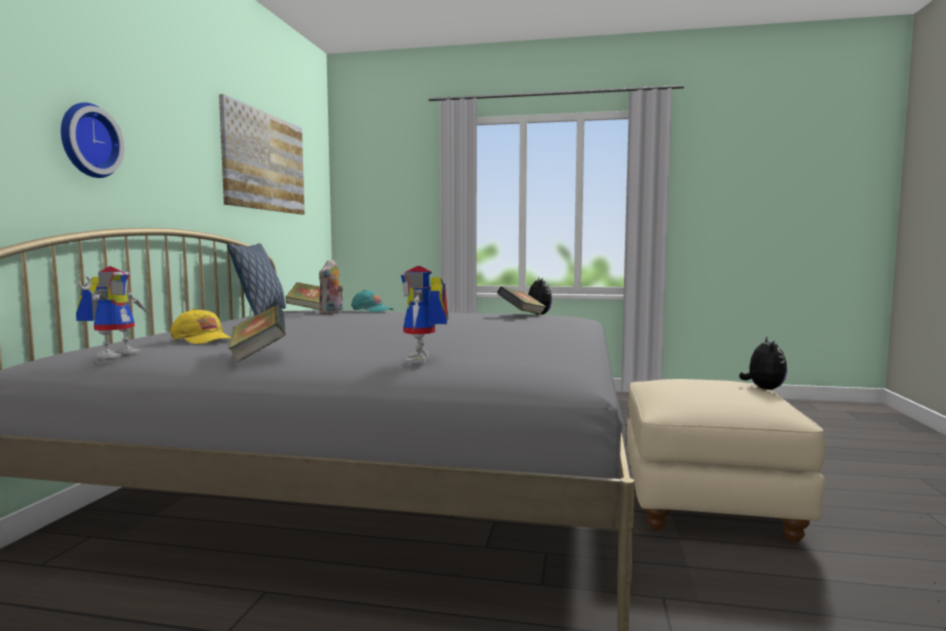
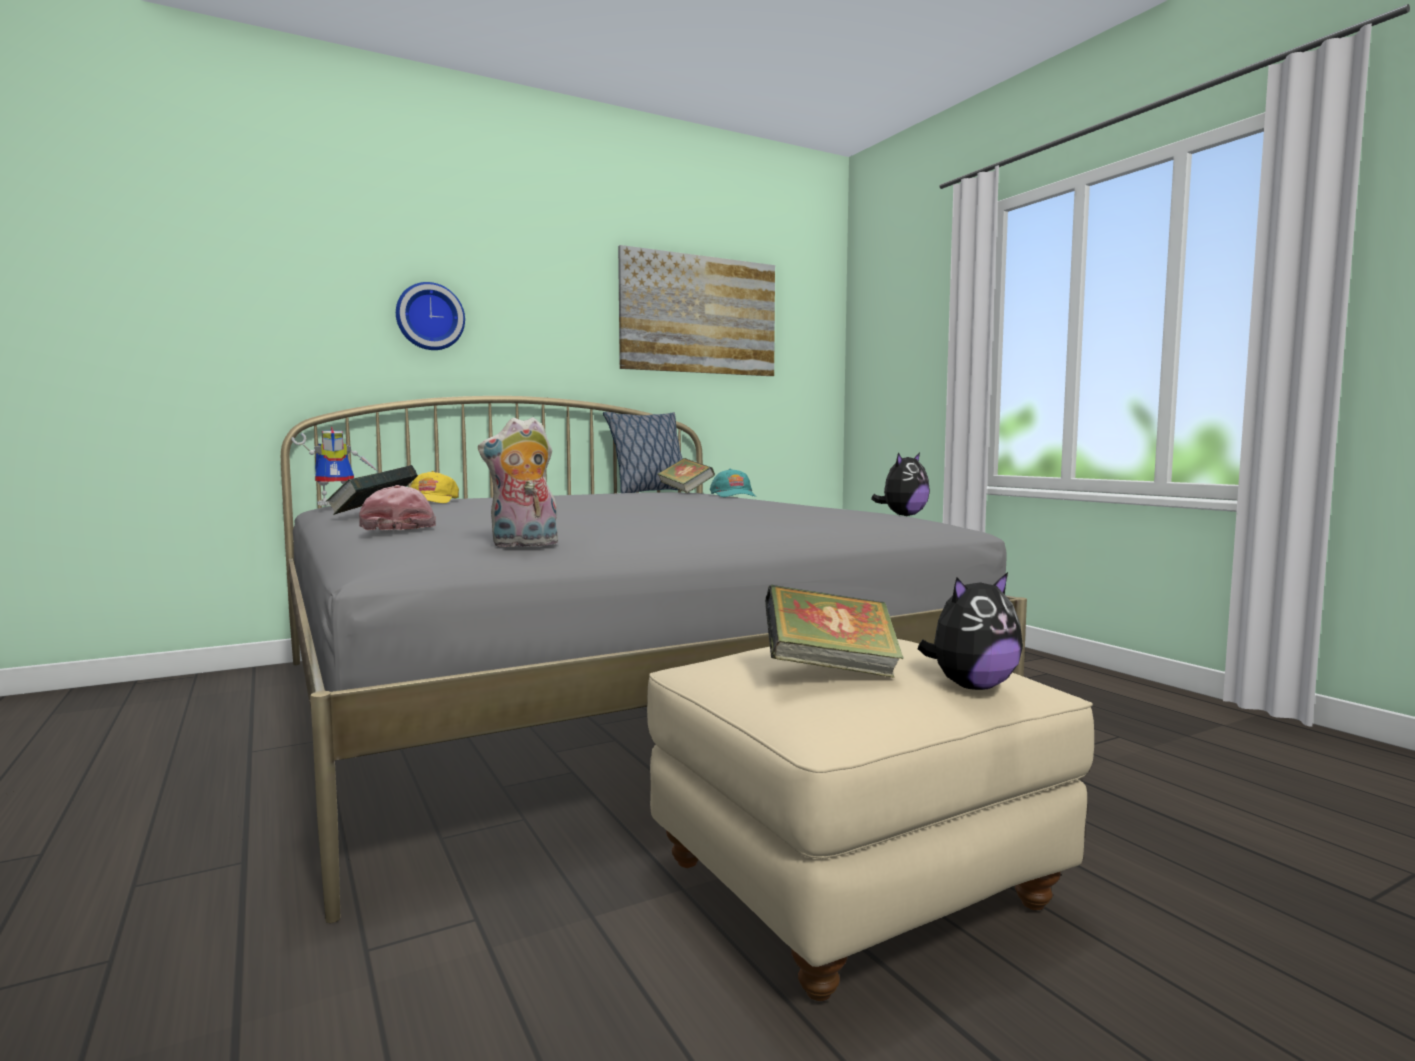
camera: 50 degrees right, 0 degrees up
plush toy [319,259,343,315] -> plush toy moved to [478,417,558,547]
toy robot [401,266,448,364] -> pink cap [359,485,436,530]
book [497,287,546,315] -> book moved to [765,585,904,678]

